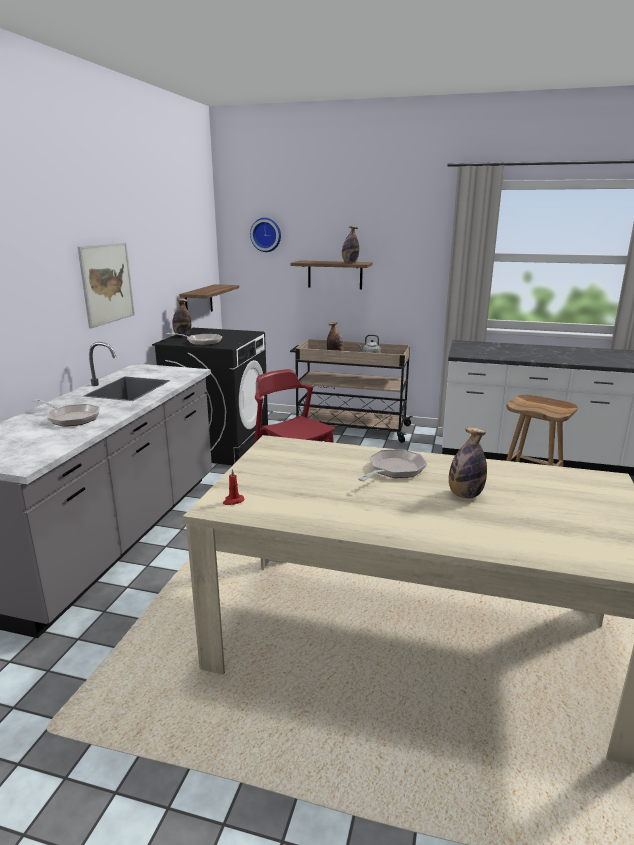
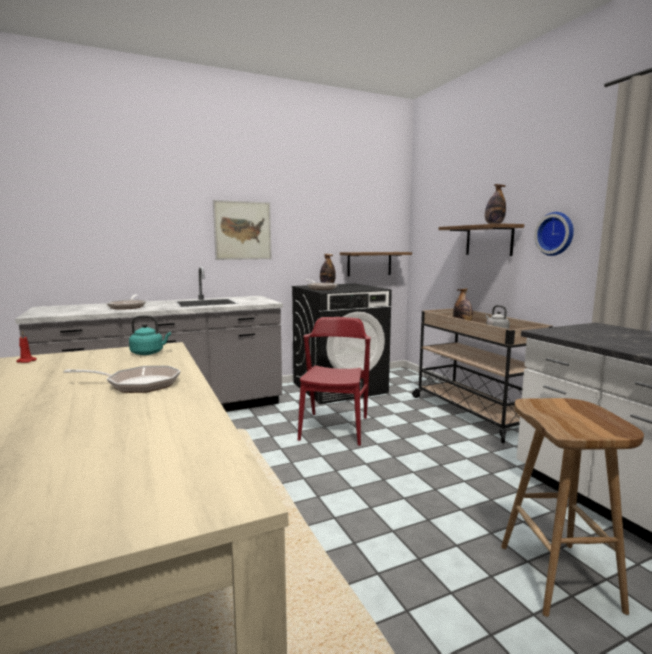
camera: 50 degrees right, 10 degrees down
wall clock [250,218,281,252] -> wall clock moved to [534,212,574,256]
bottle [449,427,487,498] -> none
none -> turquoise kettle [129,315,171,355]

